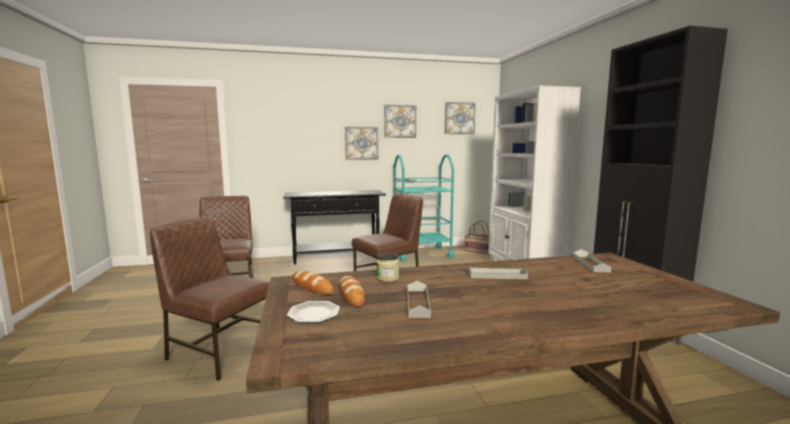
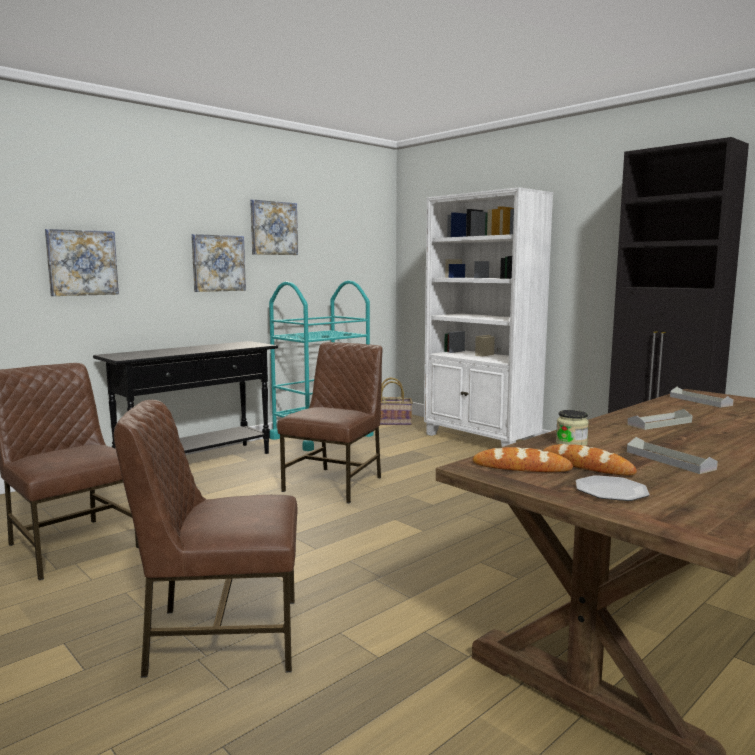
camera: 30 degrees left, 0 degrees up
picture [445,102,476,134] -> picture moved to [45,229,119,296]

